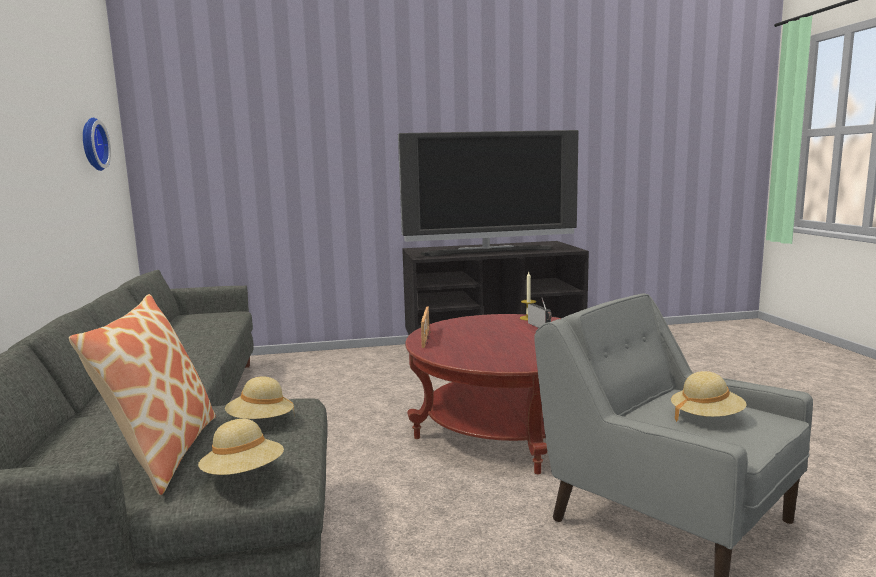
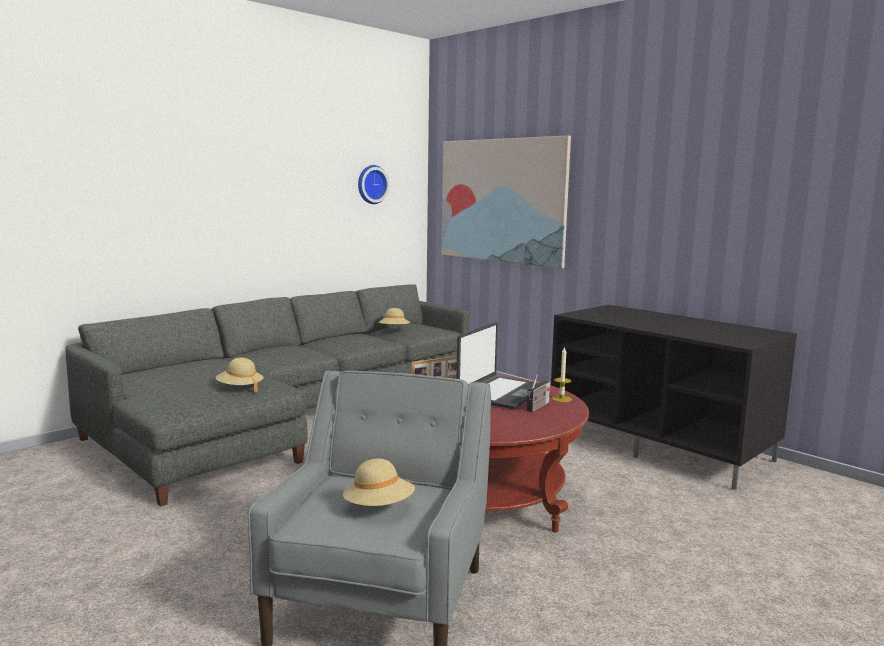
camera: 55 degrees right, 0 degrees up
pillow [69,294,216,495] -> none
beige hat [198,419,284,475] -> beige hat moved to [378,308,410,327]
television [398,130,579,257] -> none
none -> picture [442,135,571,269]
none -> laptop [456,322,538,409]

